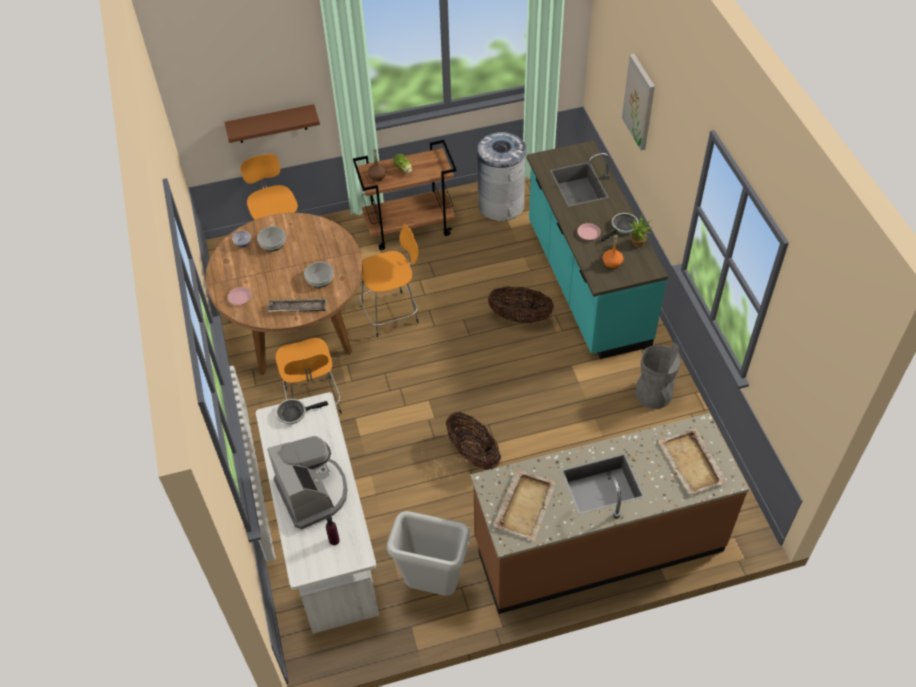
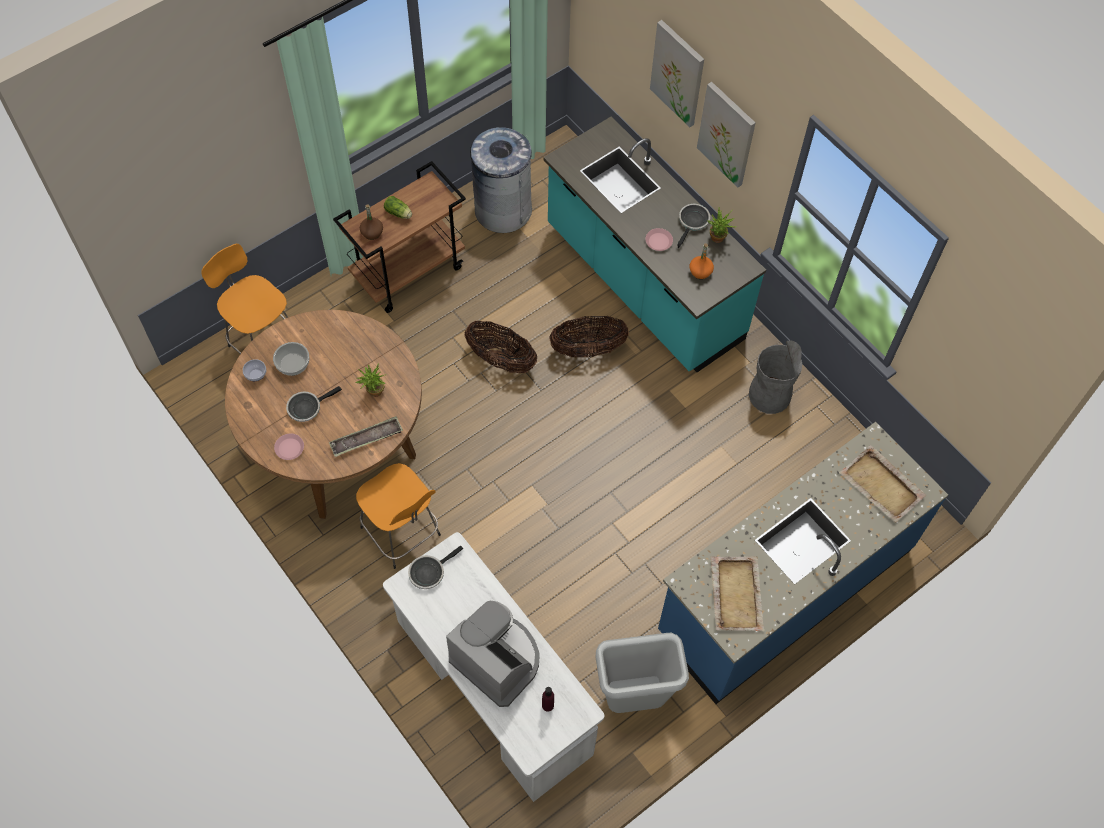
camera: 25 degrees left, 10 degrees up
brown shelf [224,104,320,143] -> none
bowl [304,262,334,288] -> potted plant [355,364,386,397]
orange stool [359,224,419,337] -> none
basket [446,412,501,470] -> basket moved to [464,321,537,373]
brown counter [470,413,749,614] -> blue counter [658,422,948,704]
none -> frying pan [286,386,342,422]
none -> picture [697,82,755,188]

